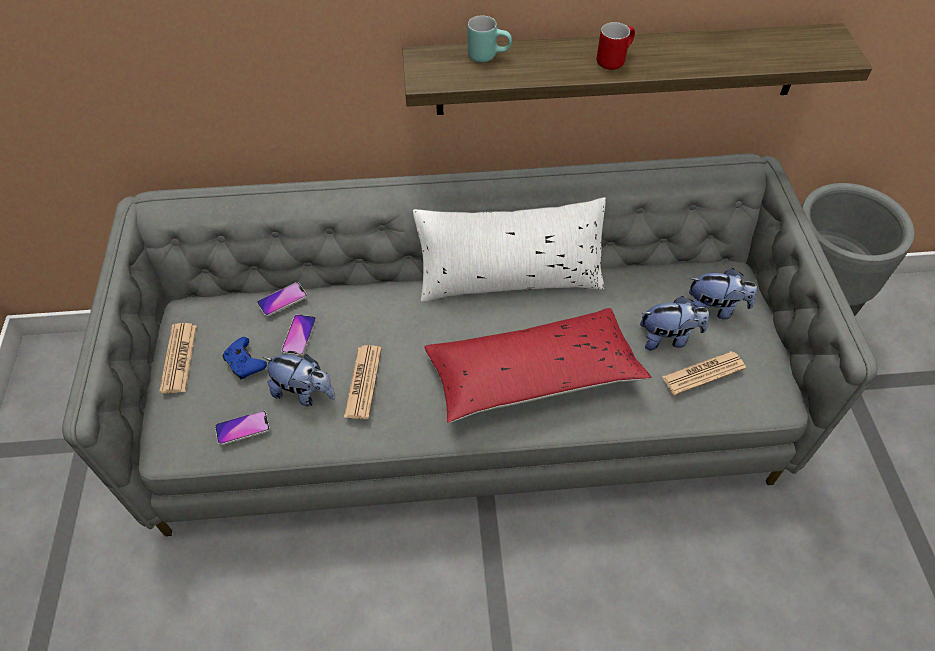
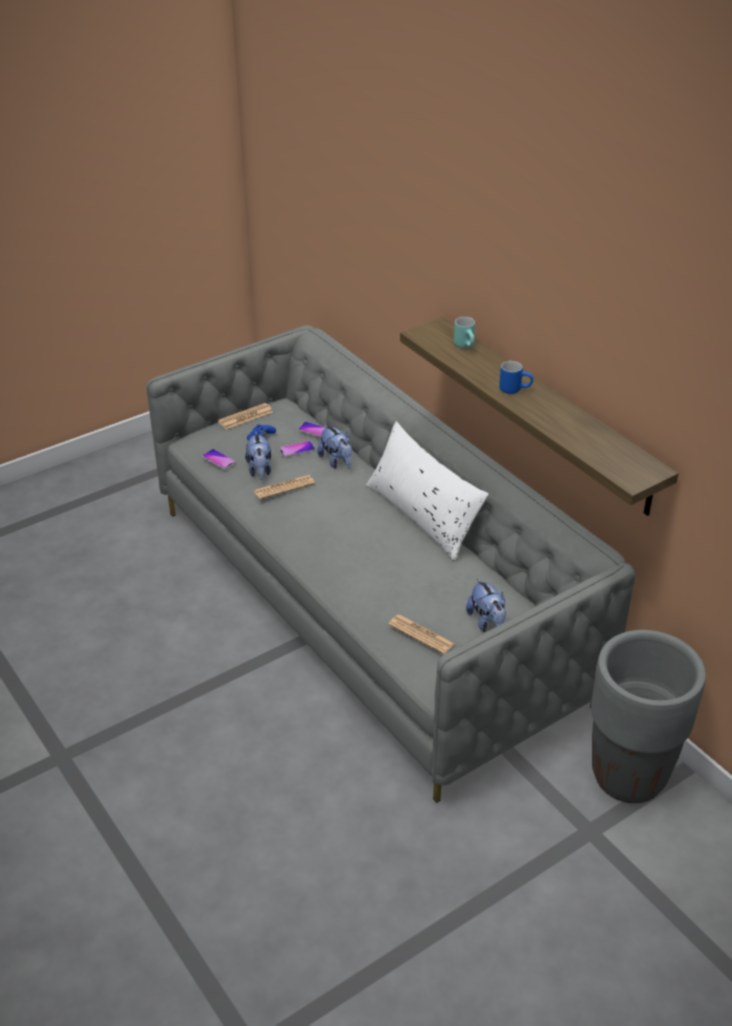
camera: 60 degrees right, 15 degrees down
red pillow [424,308,651,423] -> none
red mug [597,22,635,70] -> blue mug [499,361,533,394]
plush toy [640,296,709,350] -> plush toy moved to [317,425,352,469]

